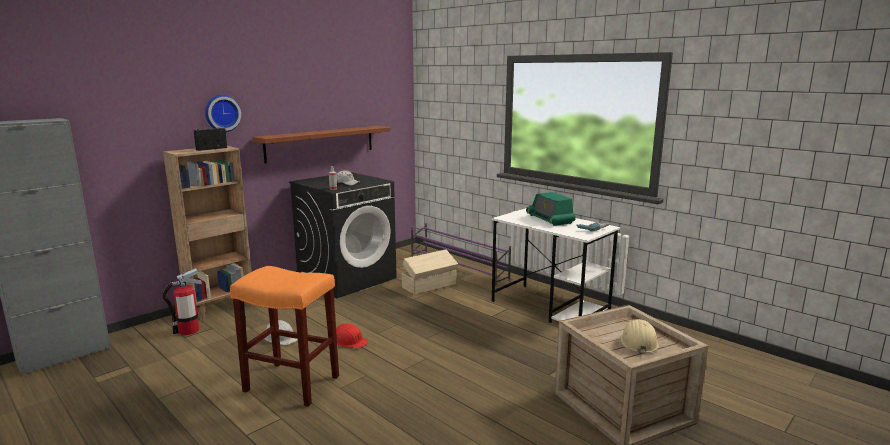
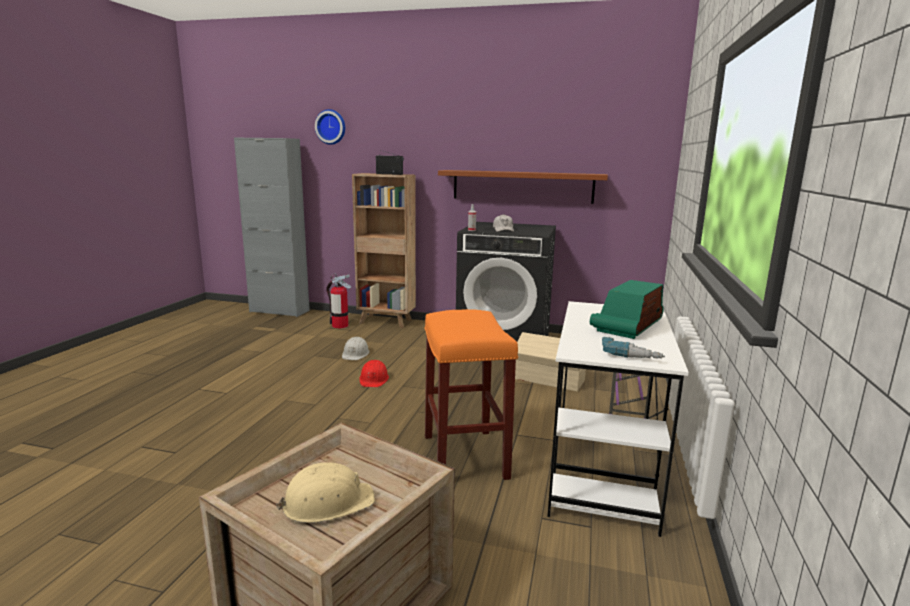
camera: 60 degrees right, 0 degrees up
wall clock [205,95,242,132] -> wall clock moved to [315,109,345,145]
orange stool [230,266,339,407] -> orange stool moved to [424,309,518,480]

